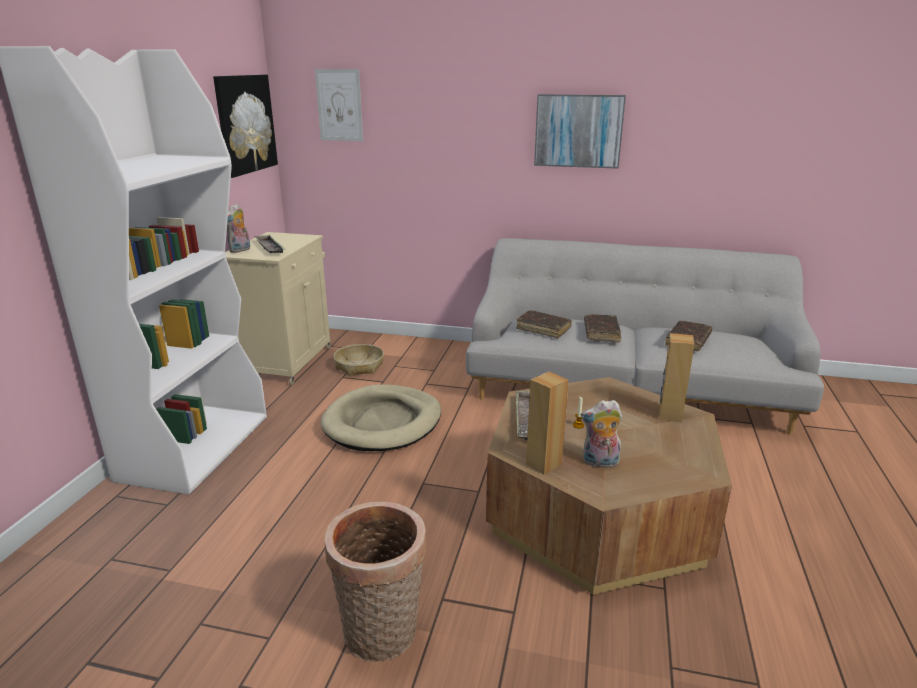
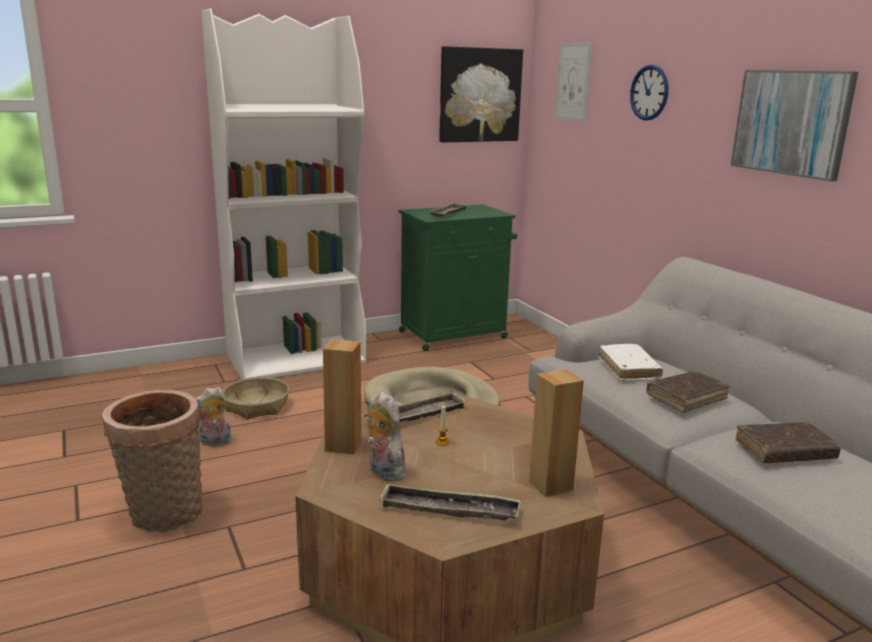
camera: 50 degrees right, 5 degrees down
beige cabinet [225,232,331,385] -> green cabinet [399,205,517,351]
plush toy [227,204,250,253] -> plush toy moved to [195,387,232,447]
basket [333,344,384,376] -> basket moved to [223,377,289,420]
brown book [516,310,572,338] -> white book [598,344,663,381]
none -> tray [379,484,521,521]
none -> wall clock [630,65,669,121]

